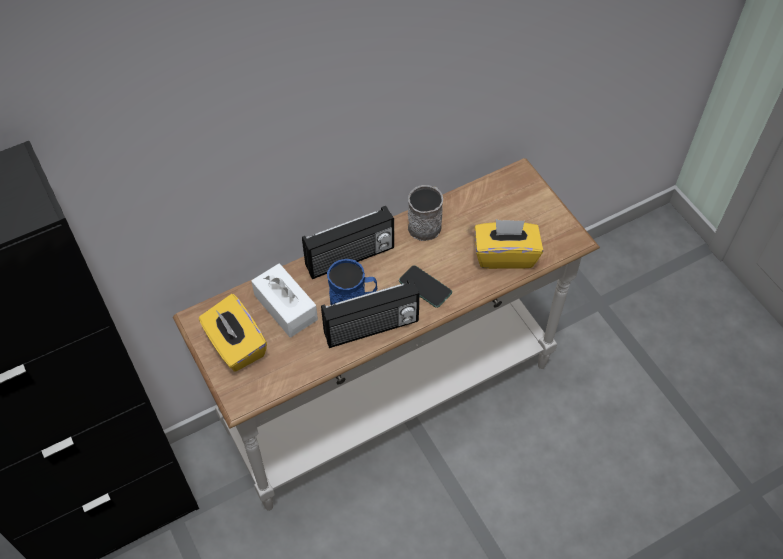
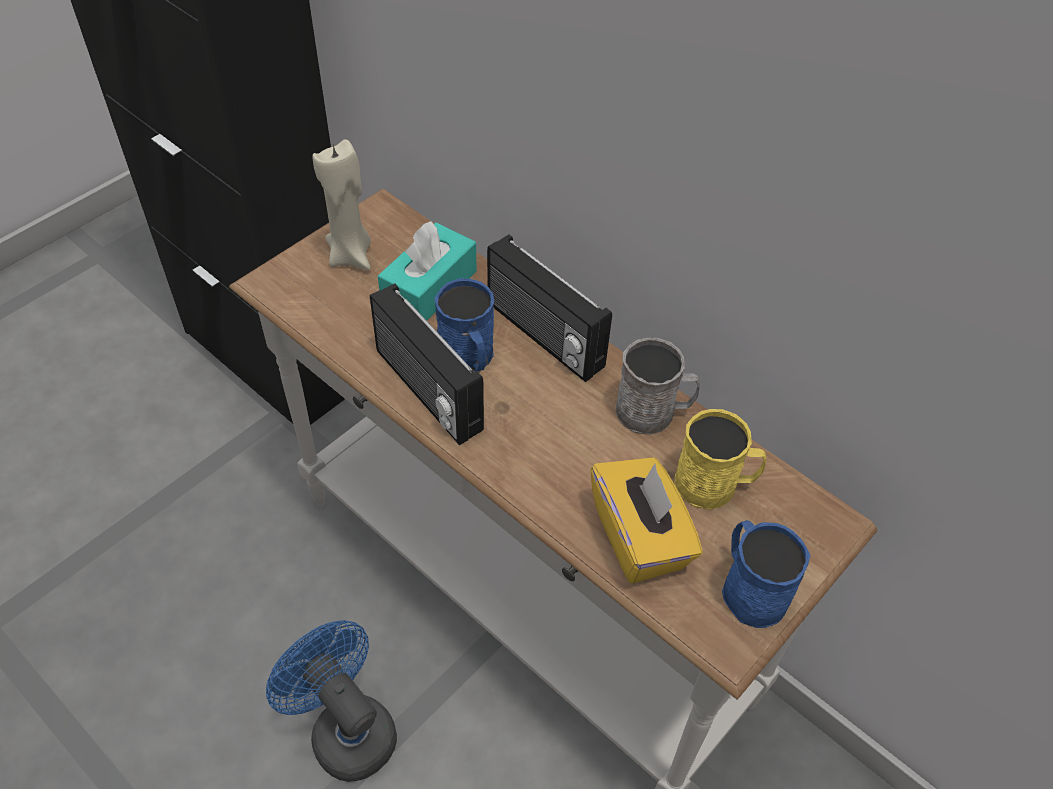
camera: 70 degrees right, 5 degrees down
yellow tissue box [199,294,267,372] -> beige candle [313,140,371,270]
white tissue box [251,263,318,338] -> turquoise tissue box [378,221,477,321]
phone [399,265,452,308] -> none
none -> blue fan [266,620,397,782]
none -> yellow mug [674,409,766,510]
none -> blue mug [722,520,810,628]

